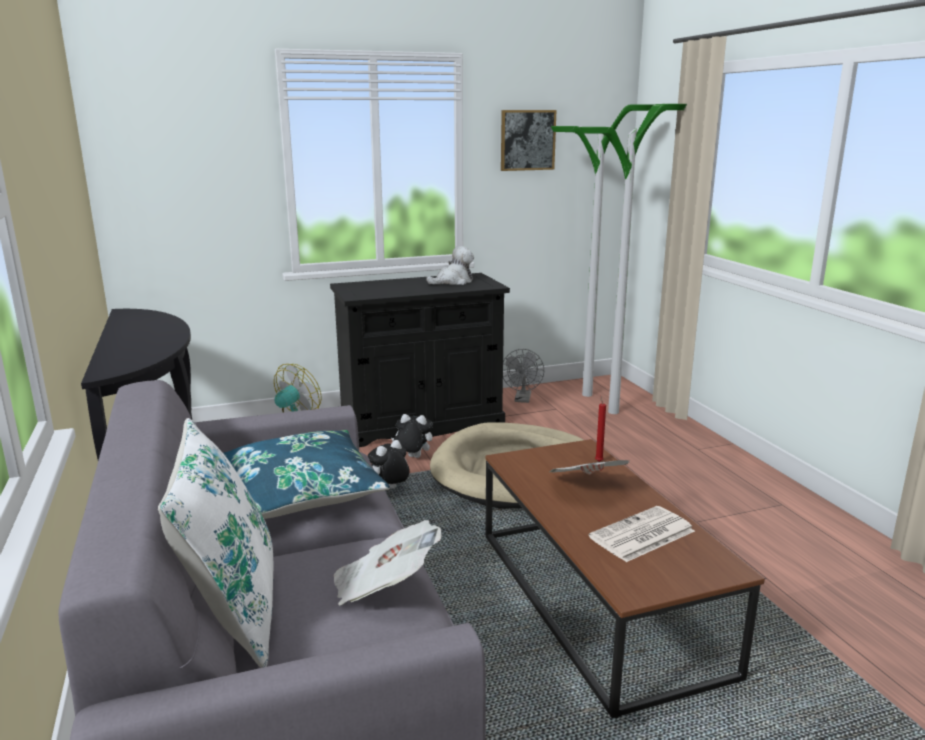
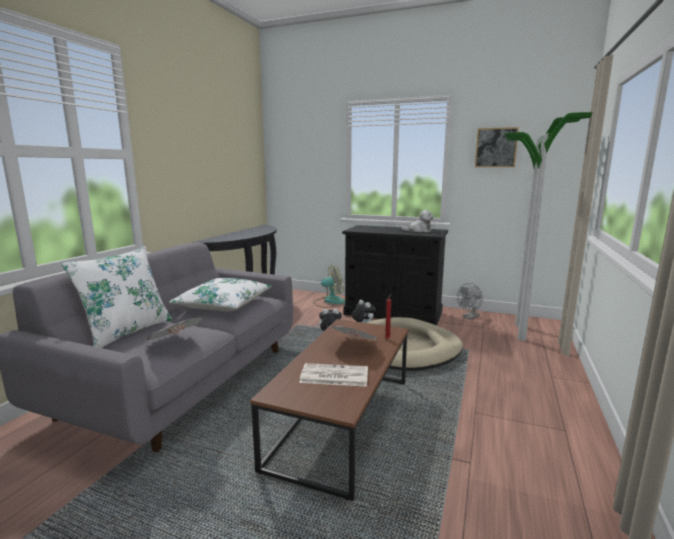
camera: 40 degrees right, 5 degrees down
blue pillow [223,430,390,519] -> white pillow [169,278,271,312]

